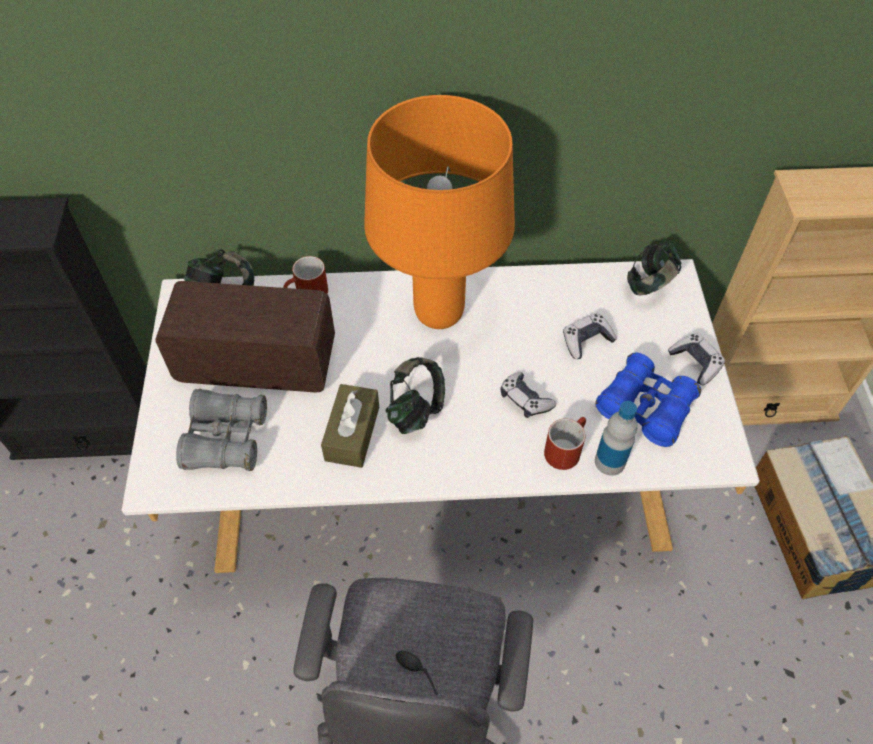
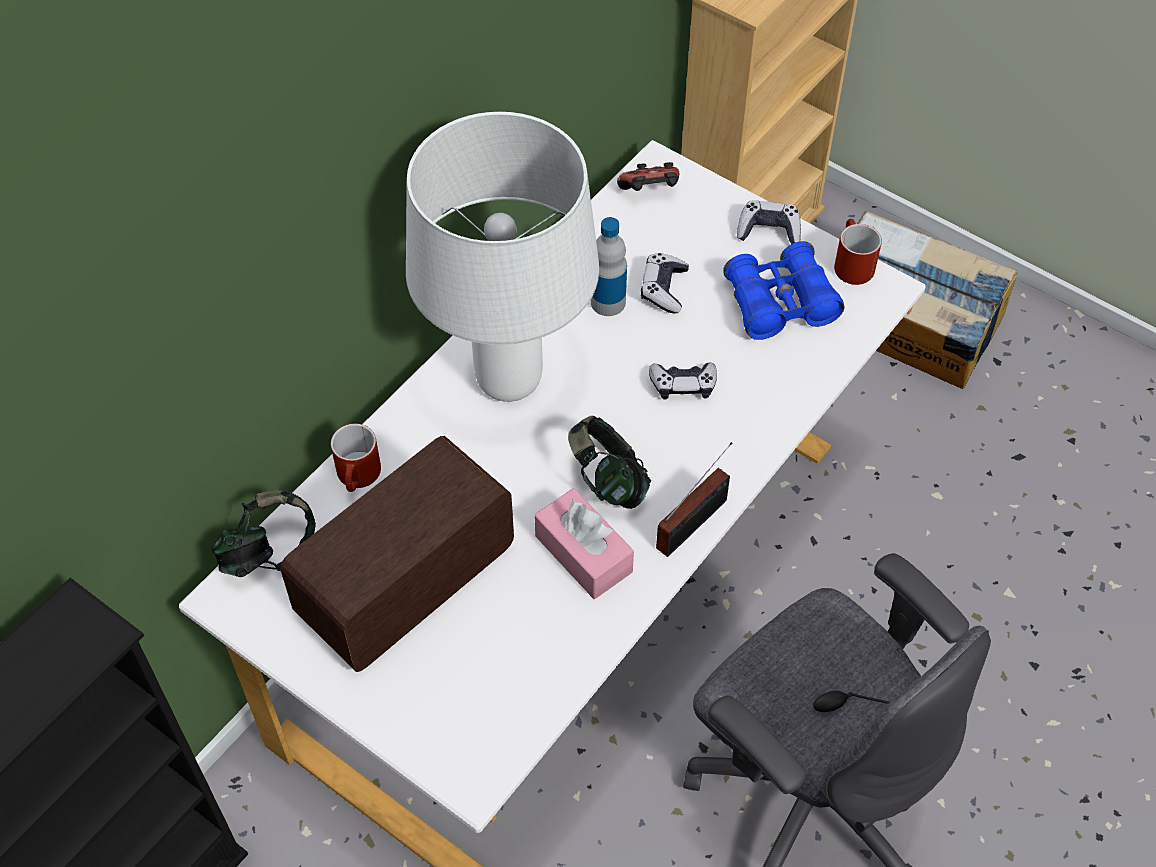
camera: 50 degrees left, 0 degrees up
grey binoculars [176,389,267,471] -> none
brown tissue box [321,384,379,468] -> pink tissue box [534,488,634,599]
orange table lamp [364,95,515,329] -> white table lamp [406,112,599,402]
red mug [544,417,586,470] -> red mug moved to [834,219,882,285]
bottle [595,401,637,476] -> bottle moved to [591,217,627,316]
headphones [627,241,681,296] -> game controller [617,162,679,191]
none -> radio [656,442,732,557]

